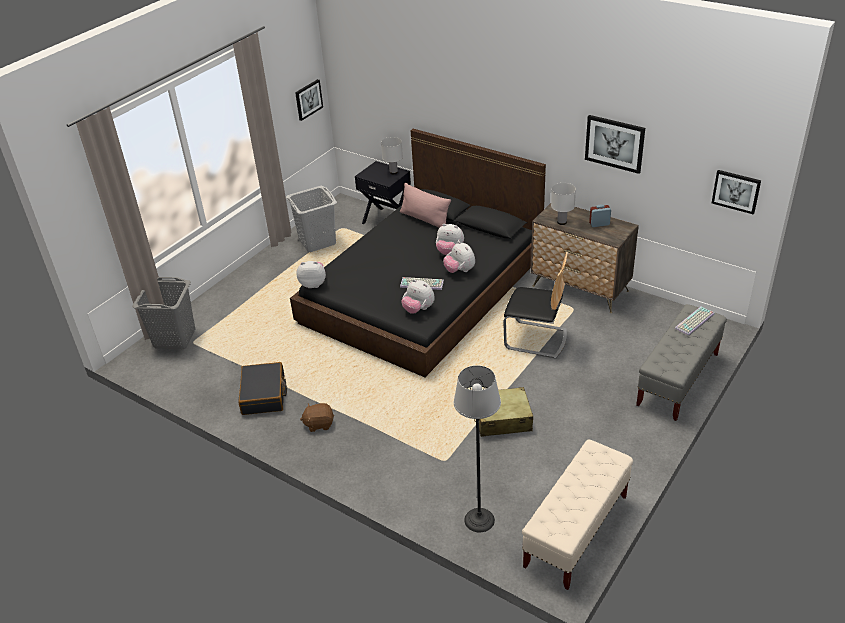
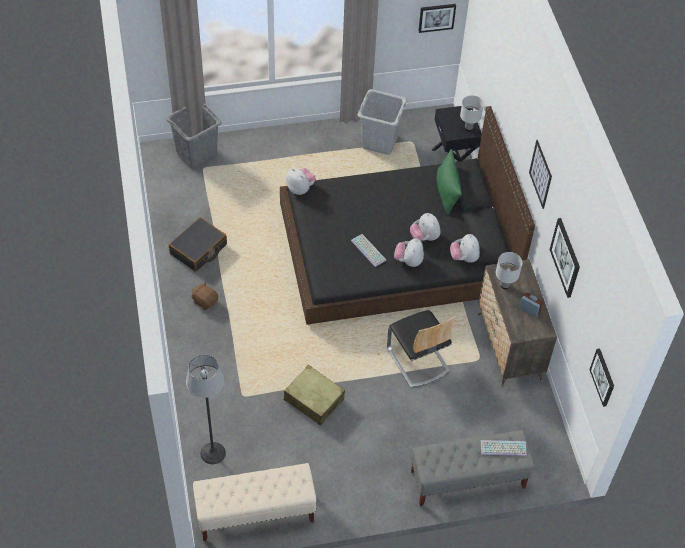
camera: 40 degrees right, 15 degrees up
pink pillow [400,183,451,228] -> green pillow [437,149,462,215]
plush toy [401,279,435,314] -> plush toy moved to [450,234,480,263]
none -> picture [529,140,552,209]

